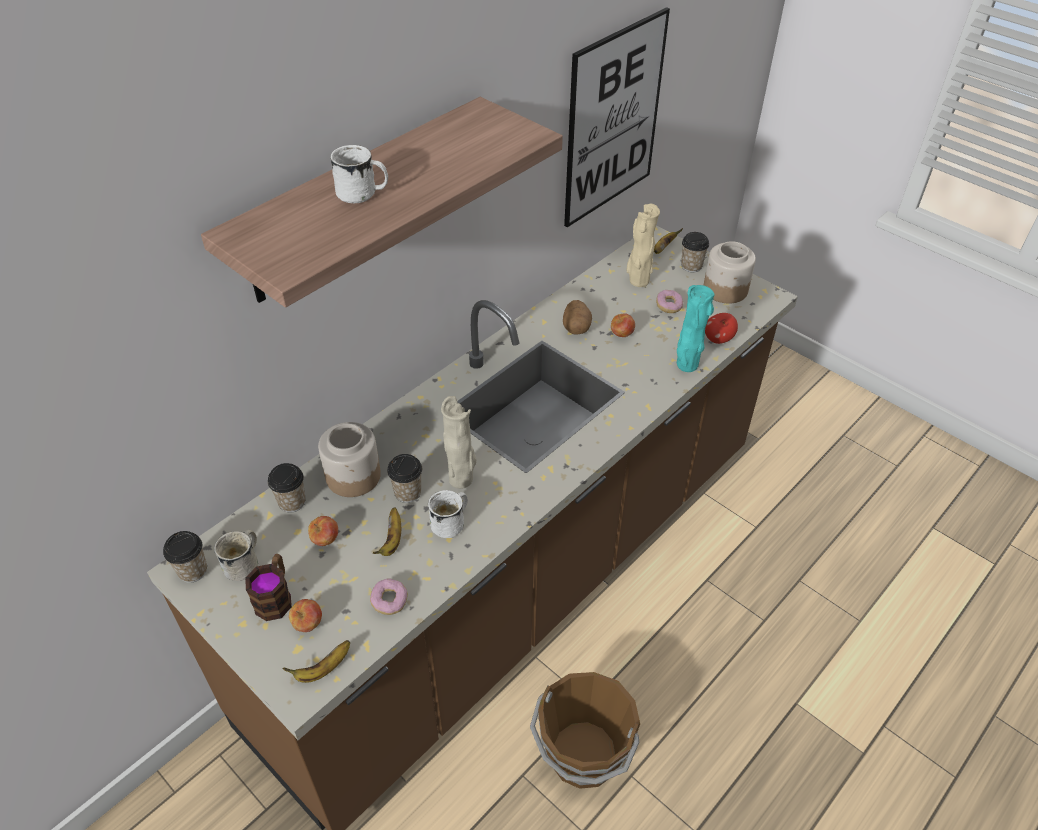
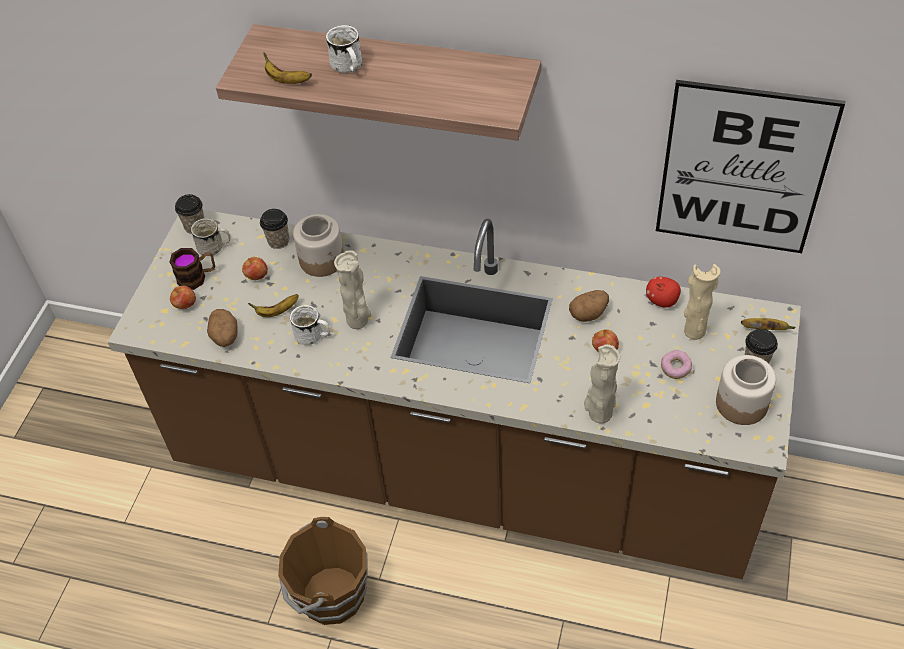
camera: 65 degrees right, 5 degrees up
banana [282,640,350,683] -> banana moved to [263,52,312,84]
donut [370,579,408,615] -> potato [207,309,238,347]
cup [387,454,422,503] -> none
turquoise vase [677,285,715,372] -> beige vase [584,344,620,424]
apple [705,313,738,344] -> apple moved to [646,277,681,308]

